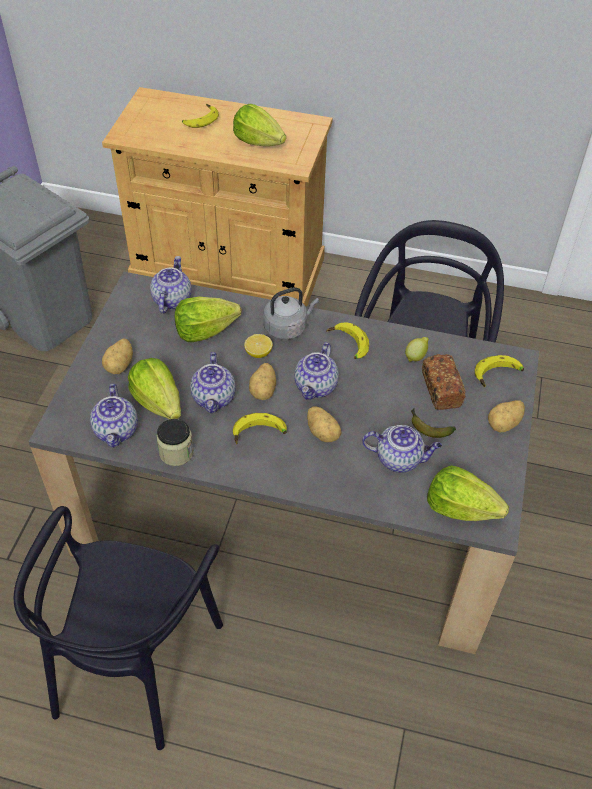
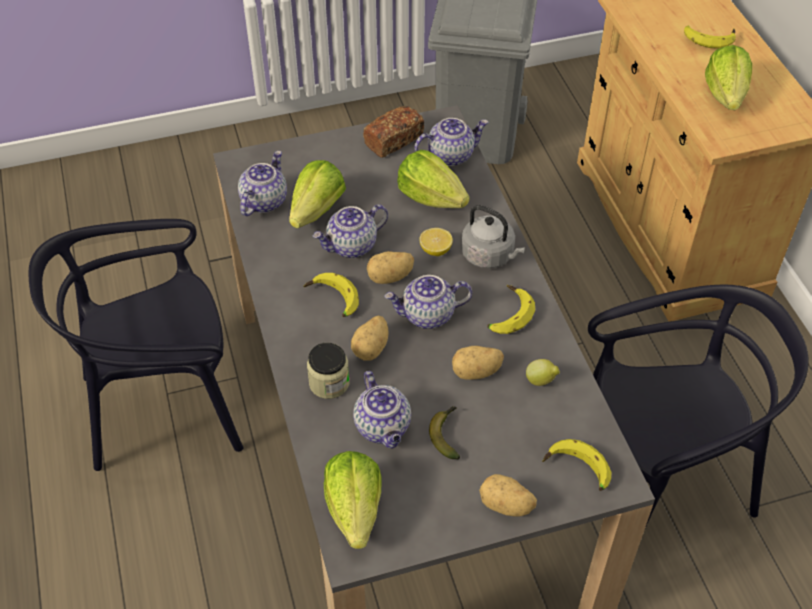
camera: 60 degrees right, 0 degrees up
teapot [90,384,138,448] -> teapot turned 150 degrees clockwise [238,151,287,216]
potato [102,338,133,374] -> potato moved to [452,346,504,380]
jar [157,419,194,466] -> jar moved to [307,343,350,399]
bread [422,354,466,410] -> bread moved to [363,106,424,158]

